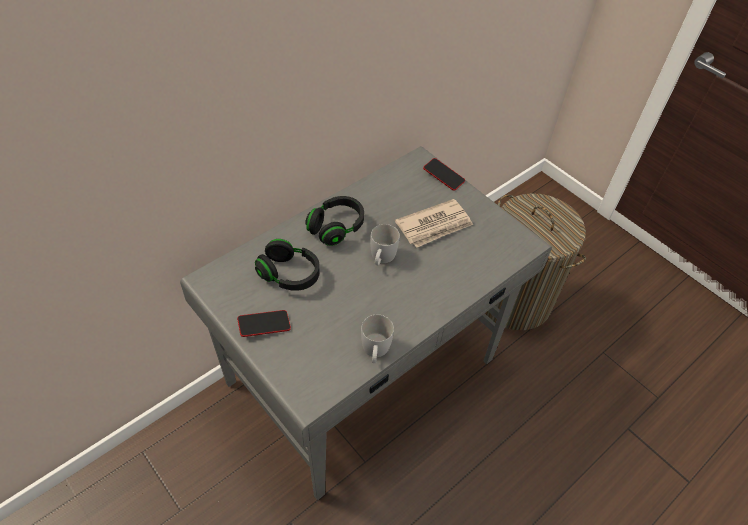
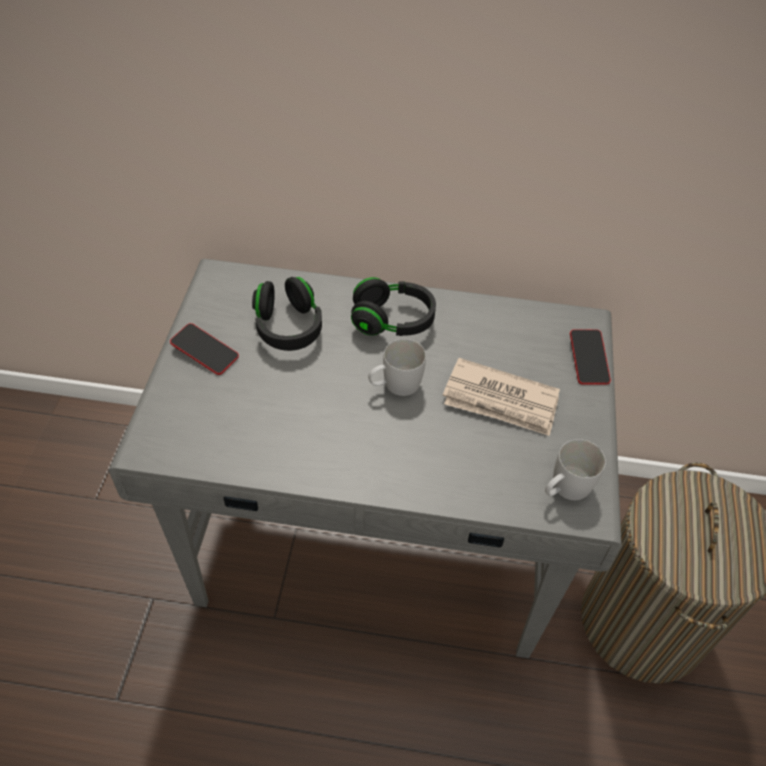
camera: 50 degrees right, 0 degrees up
white mug [361,315,394,363] -> white mug moved to [545,439,606,500]

